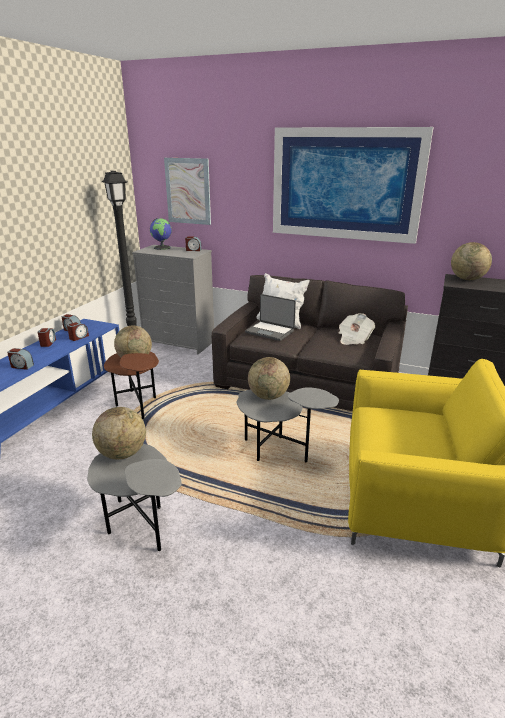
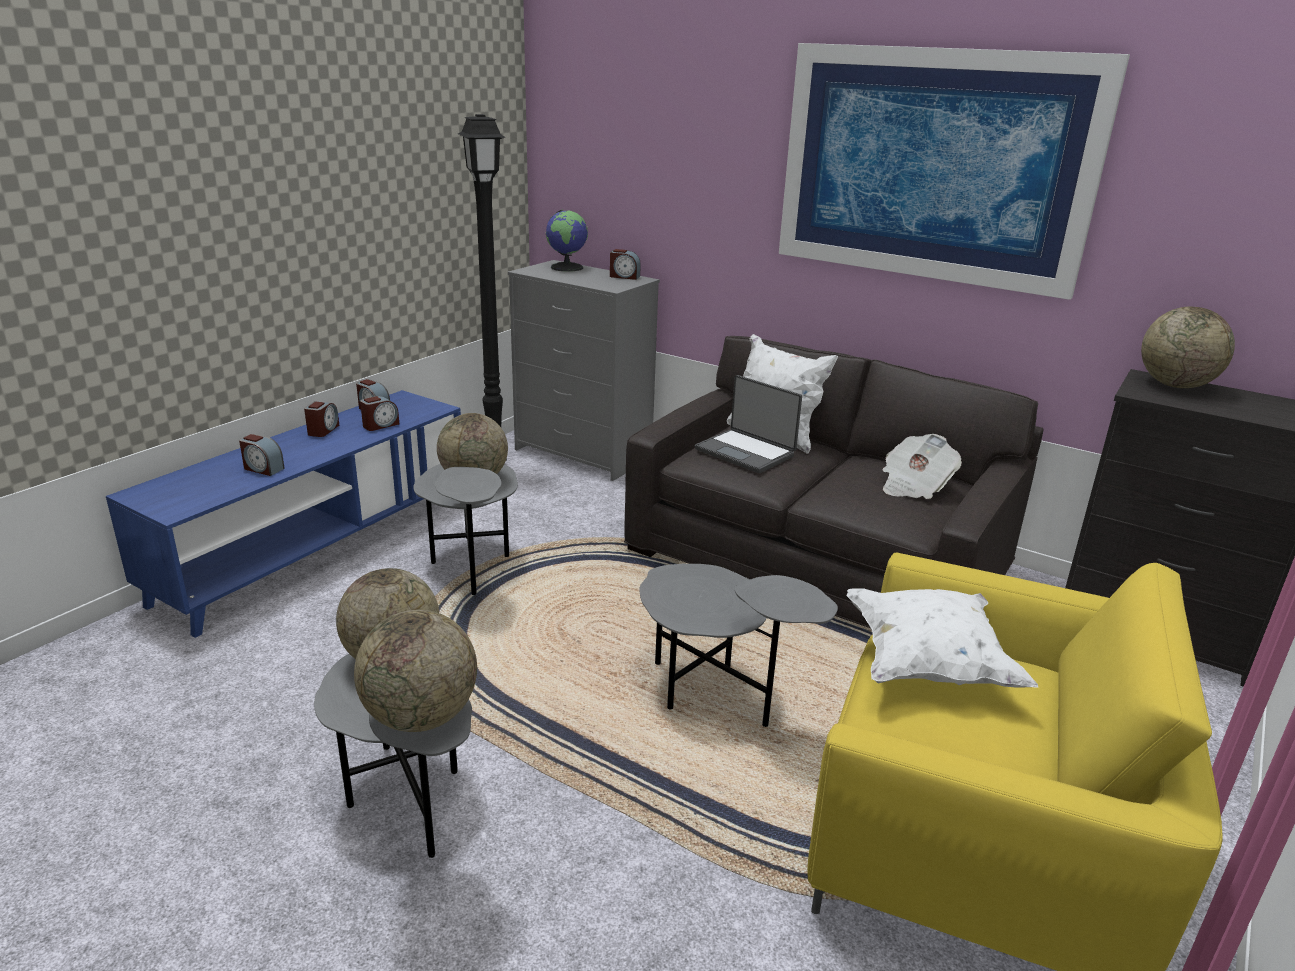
camera: 10 degrees right, 0 degrees up
brown side table [104,352,159,419] -> grey side table [413,464,518,595]
picture [164,158,211,225] -> none
globe [248,357,290,400] -> globe moved to [354,610,477,732]
none -> white pillow [847,588,1038,688]

